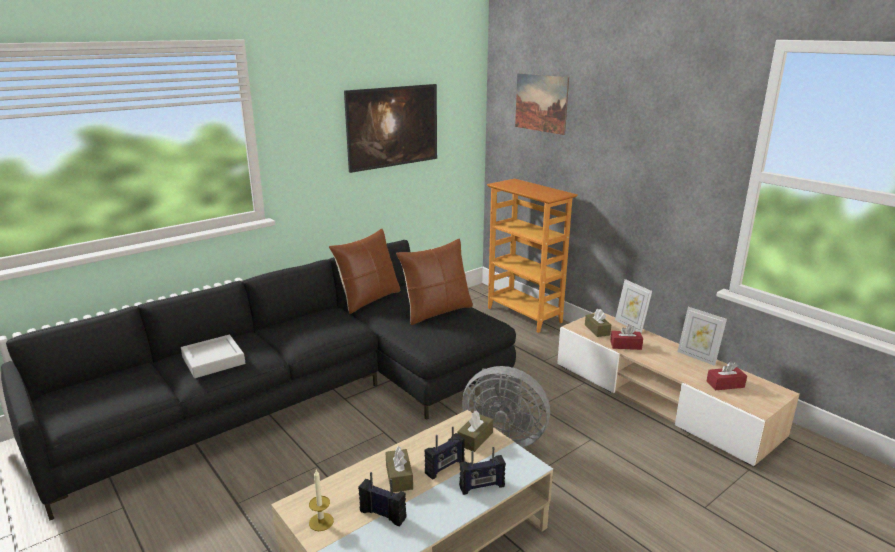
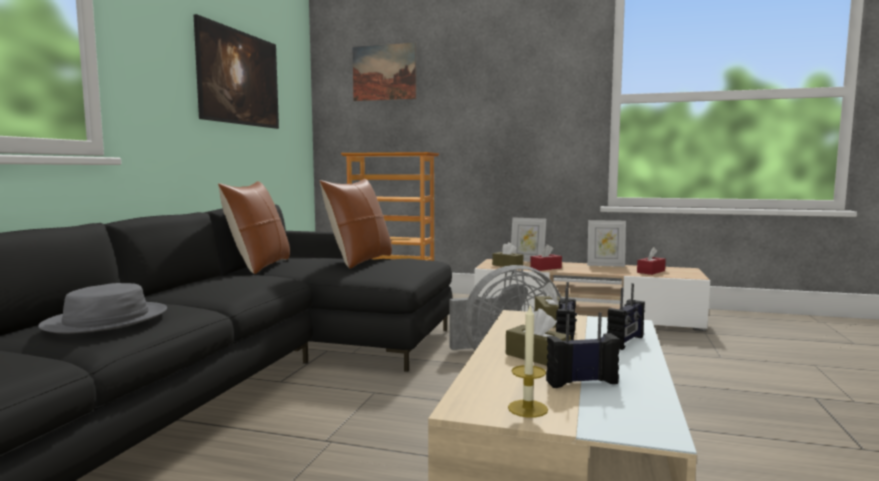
camera: 35 degrees left, 15 degrees down
grey tray [181,335,245,378] -> grey hat [38,283,167,334]

